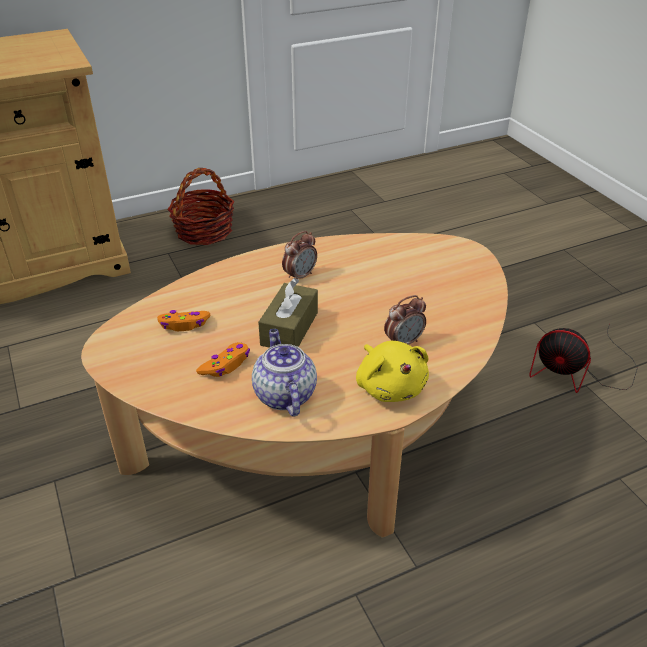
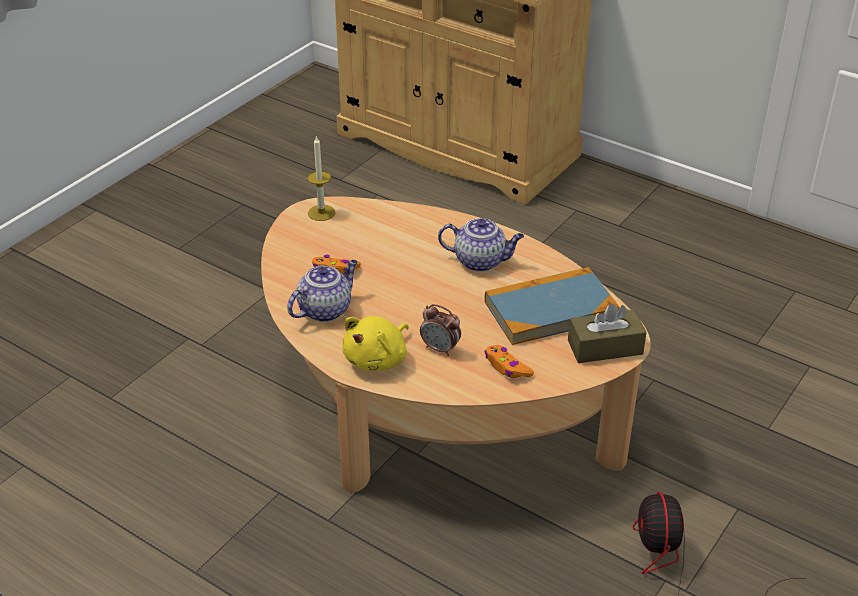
camera: 60 degrees right, 0 degrees up
orange game controller [157,310,210,331] -> orange game controller moved to [485,345,534,378]
basket [167,168,234,245] -> none
brown tissue box [258,278,318,348] -> brown tissue box moved to [568,304,647,363]
alarm clock [282,231,317,279] -> teapot [438,218,524,272]
none -> candle [307,136,335,221]
none -> book [485,267,620,345]

